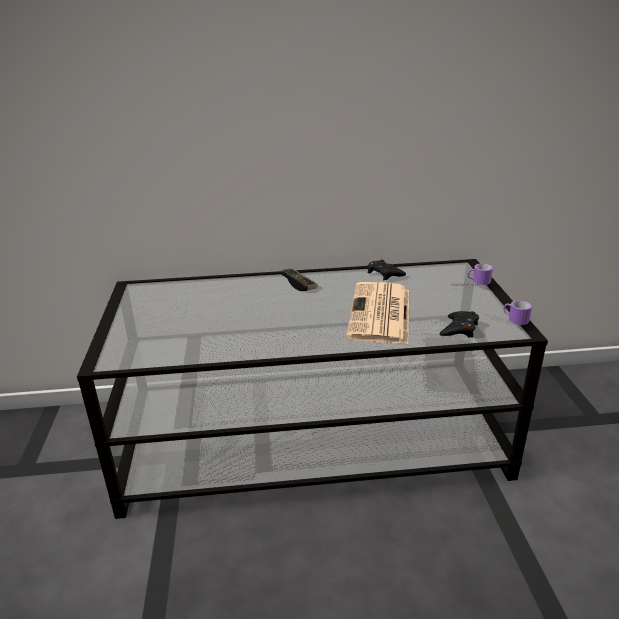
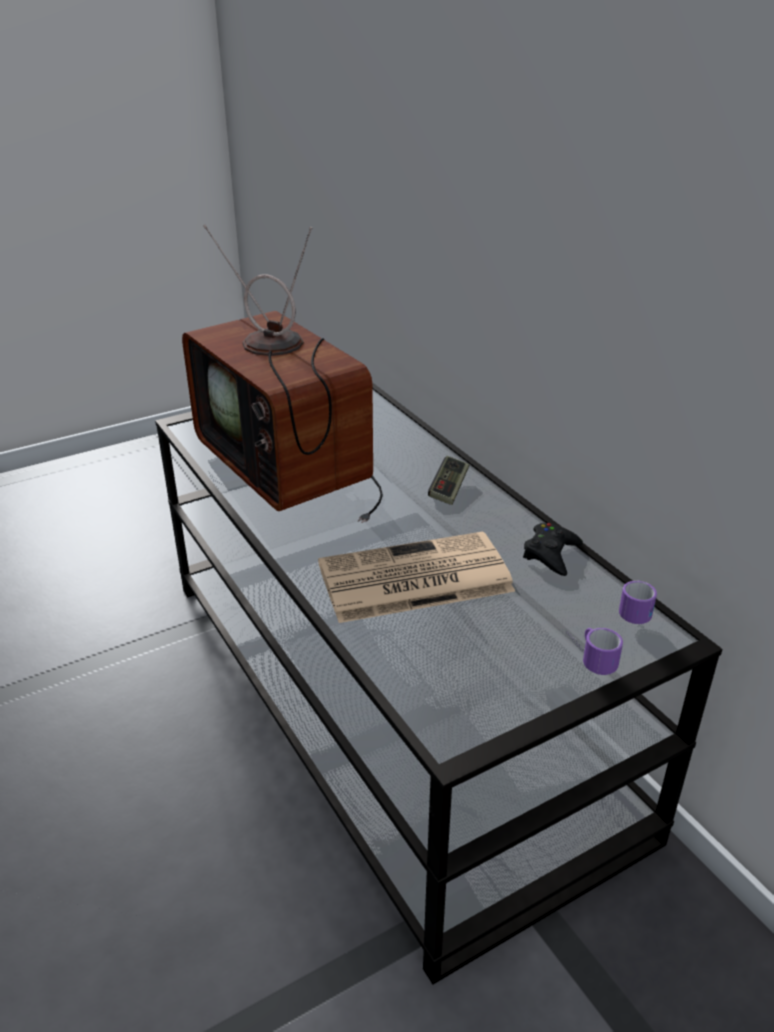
camera: 65 degrees right, 5 degrees up
black game controller [439,311,479,337] -> none
mug [485,300,532,325] -> mug moved to [619,580,657,624]
none -> television [182,225,383,523]

